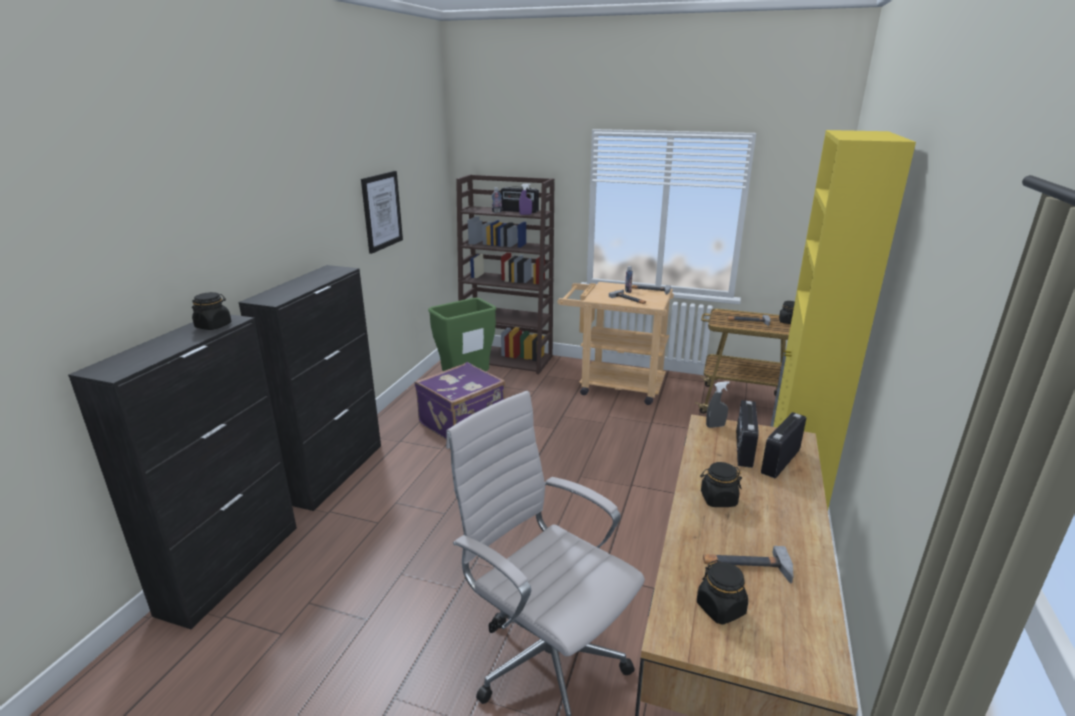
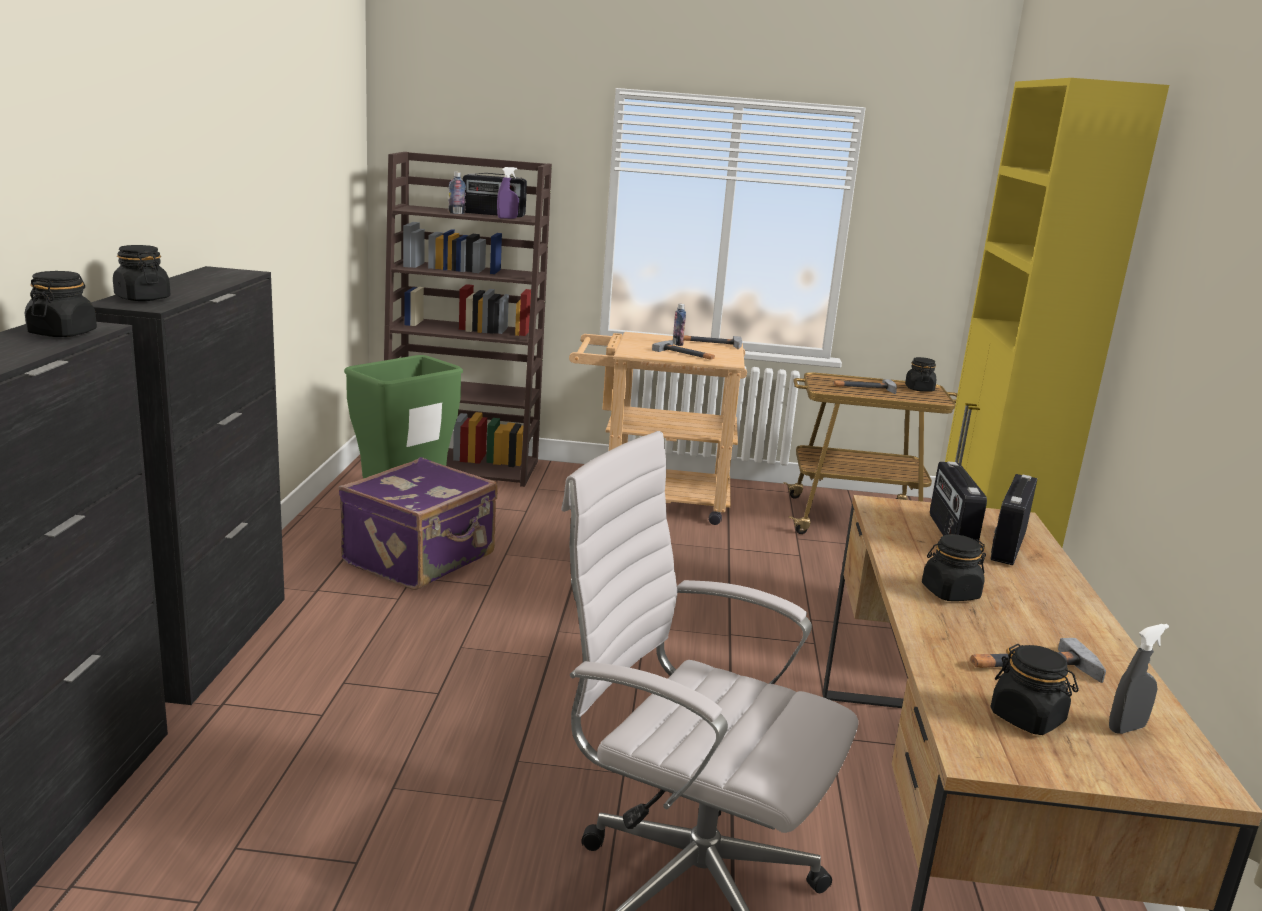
camera: 15 degrees left, 5 degrees down
picture [361,171,403,254] -> none
grey spray bottle [706,381,730,428] -> grey spray bottle moved to [1109,624,1169,734]
none -> black jar [113,245,171,301]

